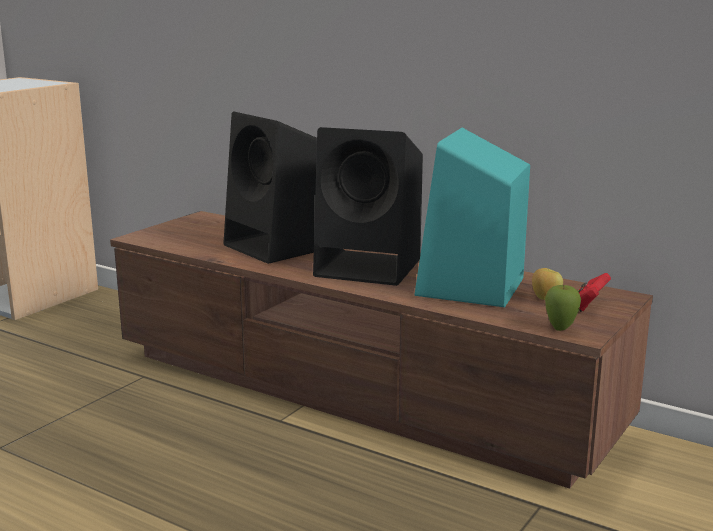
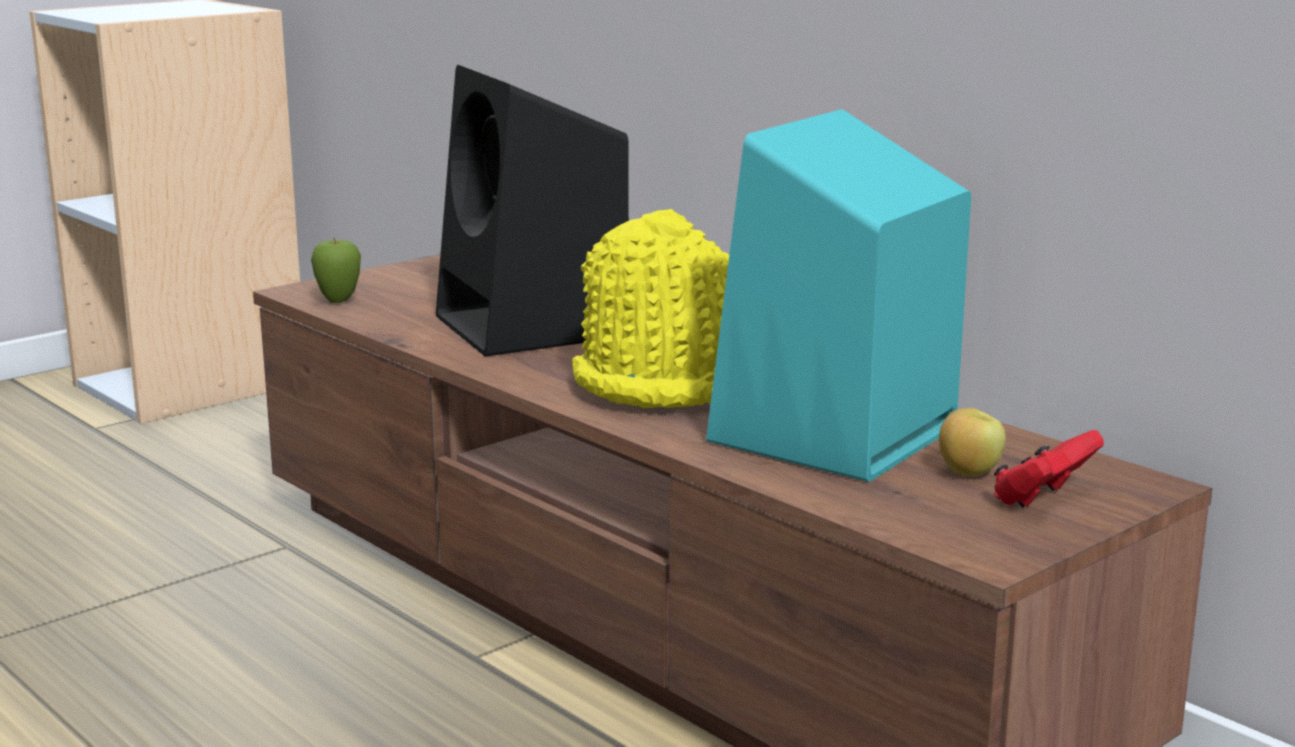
camera: 15 degrees right, 0 degrees up
black speaker [313,127,423,286] -> yellow hat [572,209,729,408]
apple [545,285,581,331] -> apple moved to [311,238,361,303]

